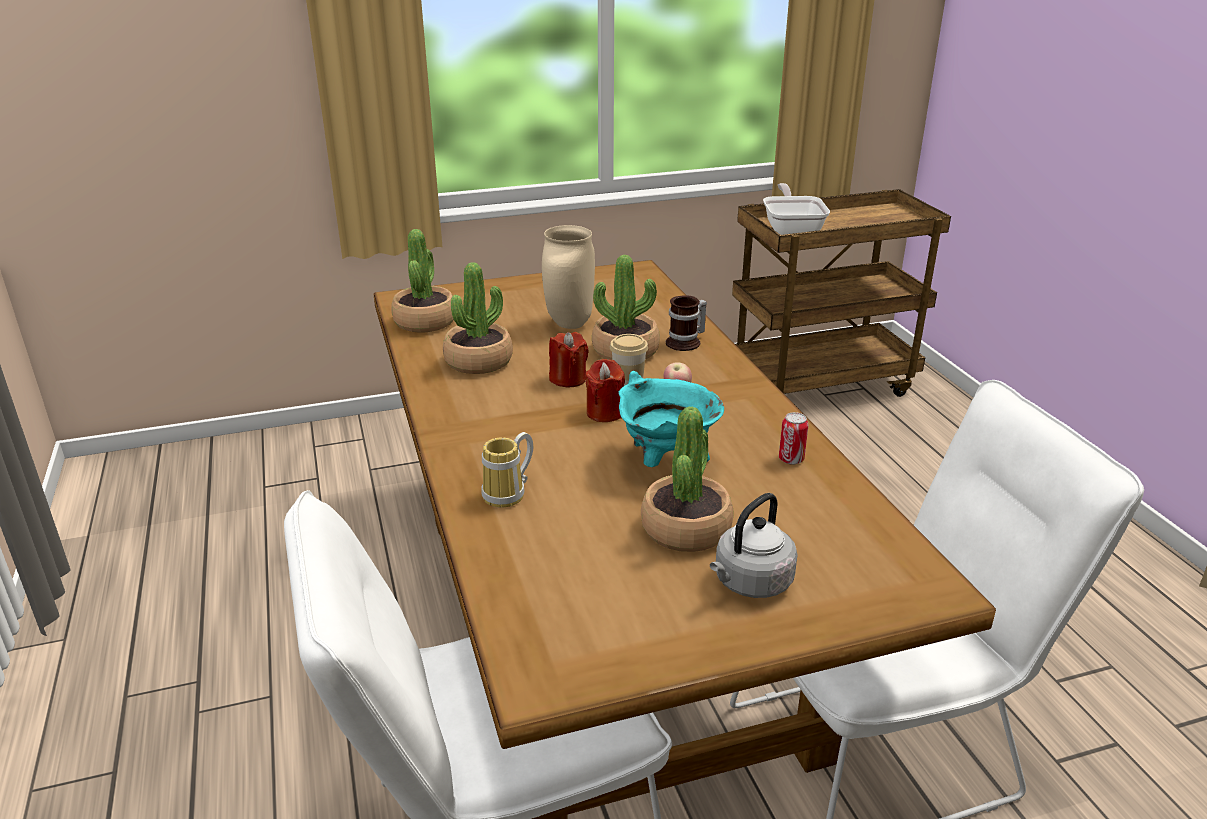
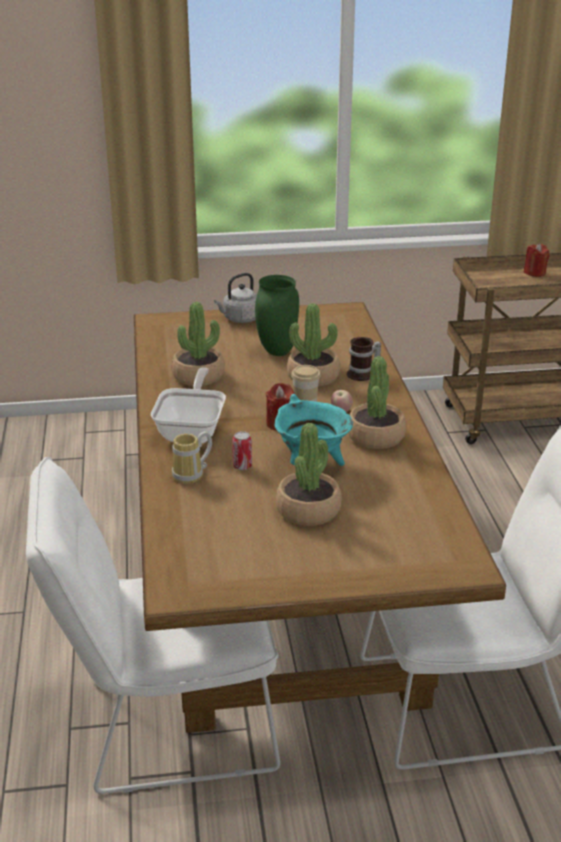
camera: 10 degrees right, 0 degrees up
potted plant [391,229,454,333] -> potted plant moved to [348,356,406,449]
beige vase [542,225,595,329] -> green vase [255,275,299,356]
red candle [549,332,589,387] -> red candle moved to [523,243,550,277]
grey kettle [710,493,798,598] -> grey kettle moved to [214,273,257,323]
frying pan [763,183,830,235] -> frying pan moved to [151,368,226,444]
can [779,412,809,465] -> can moved to [232,431,252,470]

